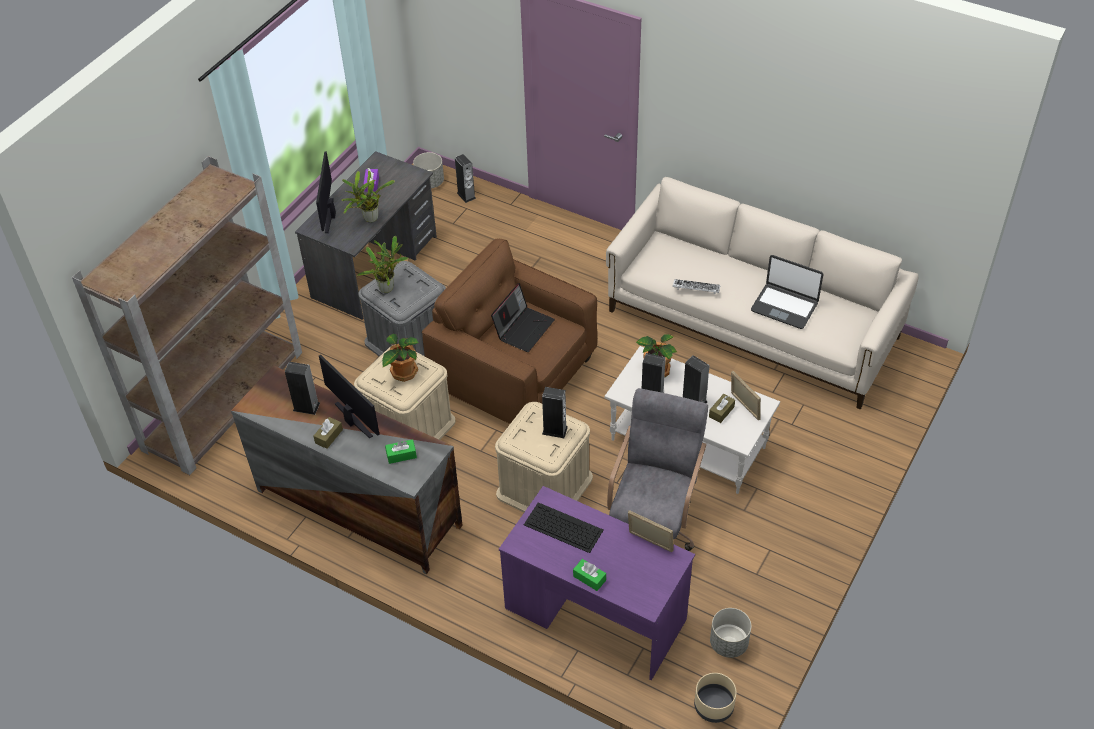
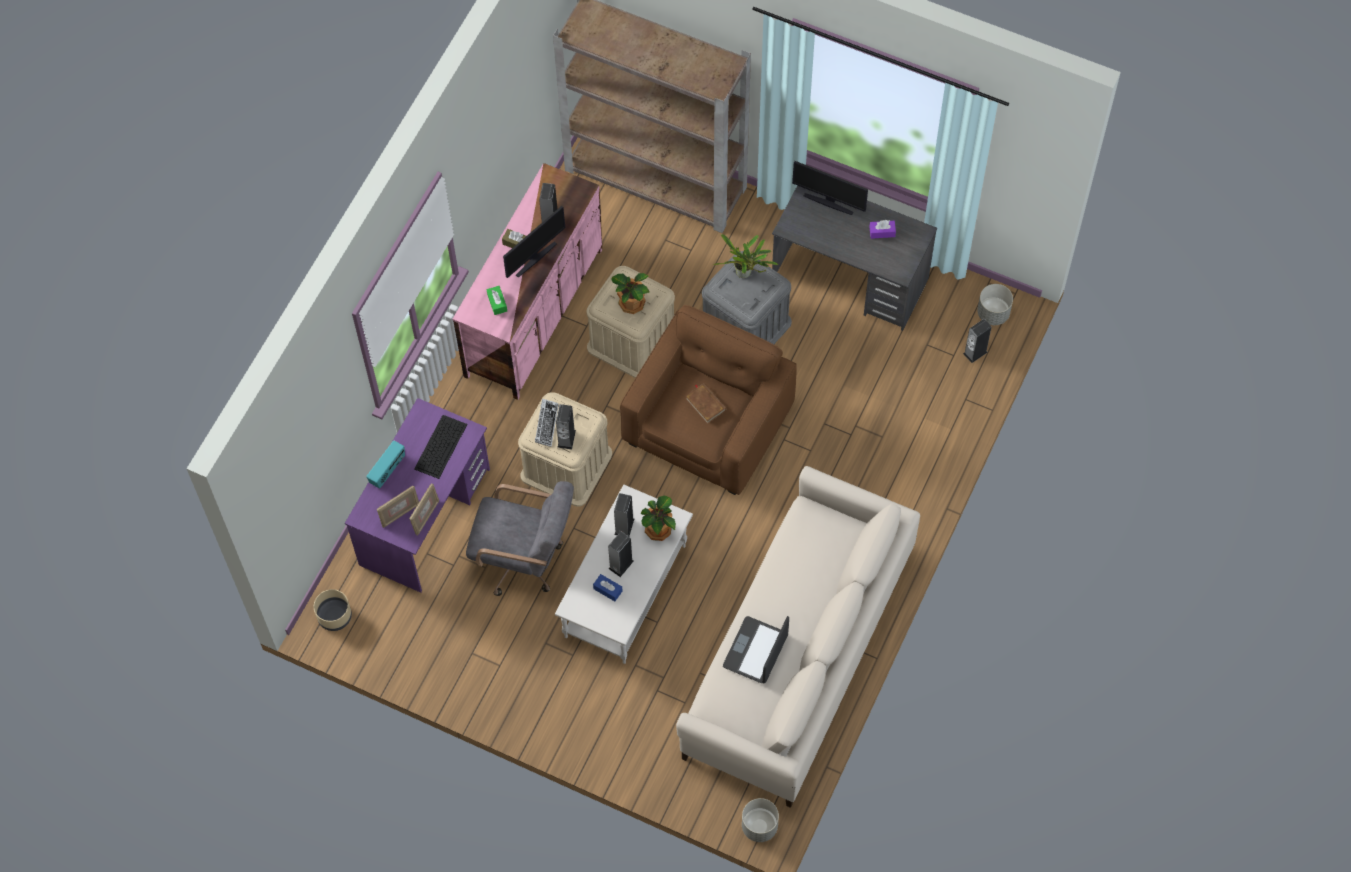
camera: 85 degrees right, 15 degrees up
grey cabinet [231,365,463,574] -> pink cabinet [452,163,602,400]
monitor [316,152,336,233] -> monitor turned 150 degrees counterclockwise [792,161,868,215]
potted plant [342,171,395,222] -> none
laptop [491,283,555,352] -> brown book [686,383,726,424]
green tissue box [573,559,606,591] -> radio [366,440,405,489]
keyboard [672,279,720,294] -> keyboard moved to [535,399,559,447]
brown tissue box [709,394,735,423] -> blue tissue box [593,574,623,601]
grey planter [710,608,751,658] -> grey planter moved to [742,798,779,842]
picture frame [731,370,761,420] -> picture frame moved to [377,486,419,528]

